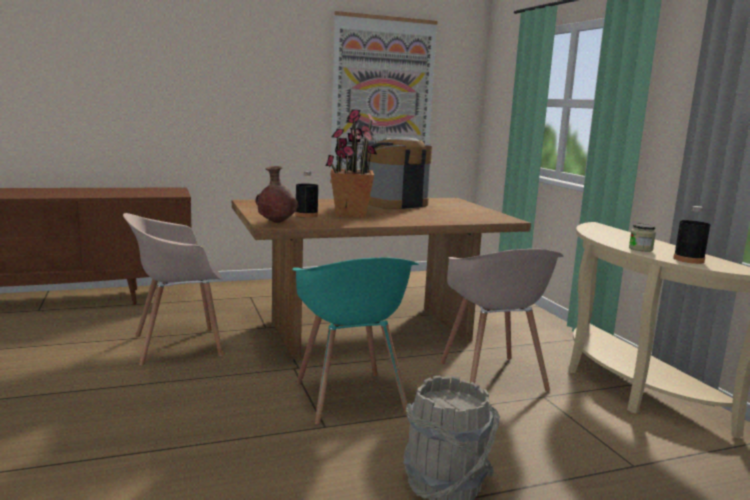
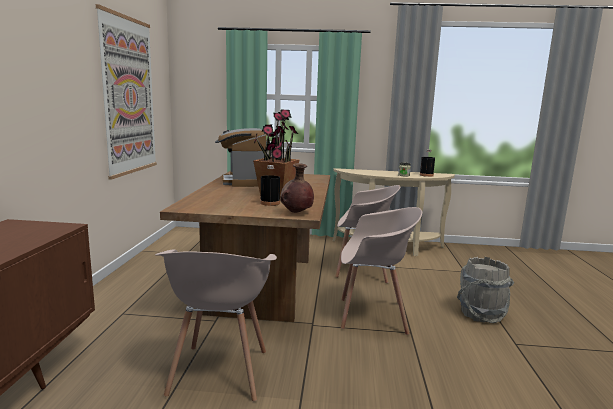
camera: 65 degrees left, 0 degrees up
turquoise chair [292,257,419,425] -> beige chair [341,207,422,335]

